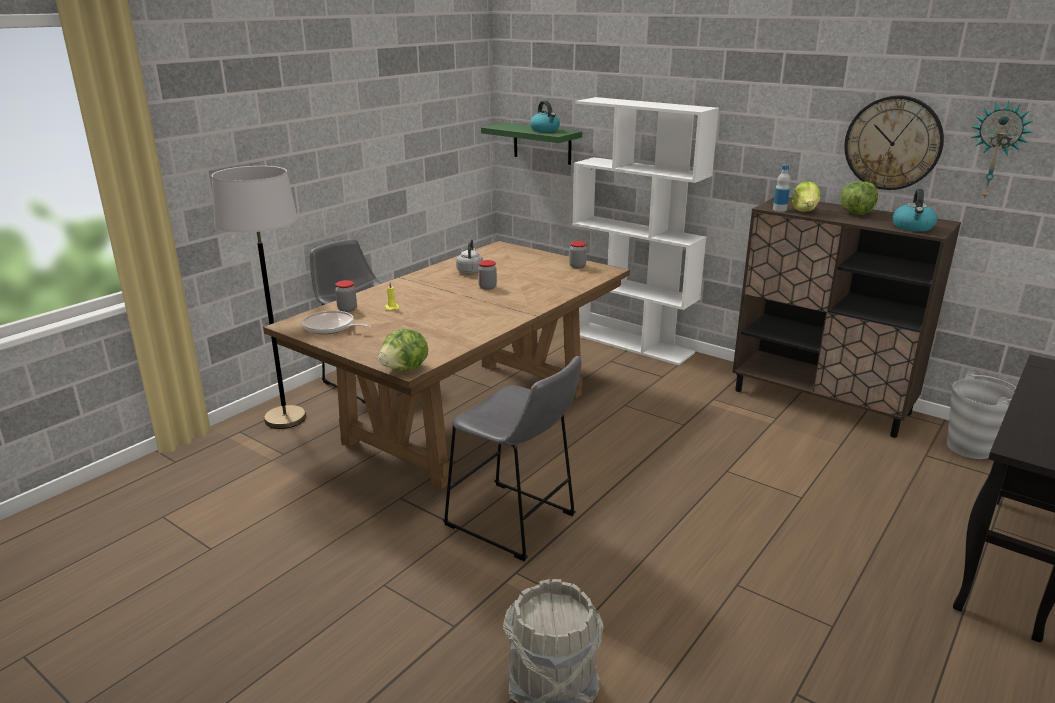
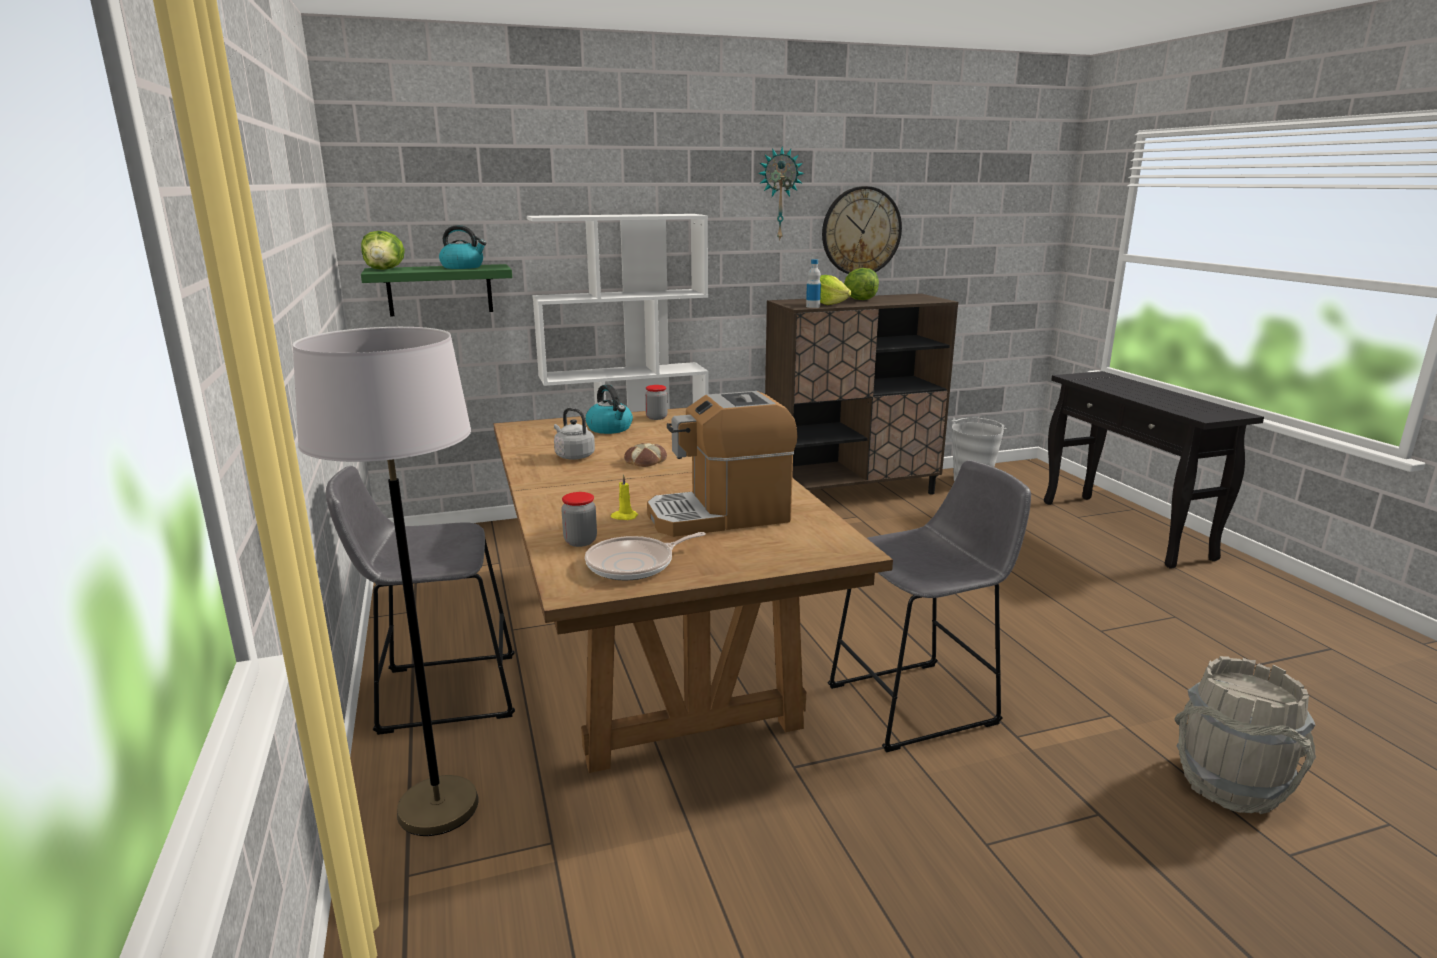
camera: 55 degrees left, 5 degrees down
lettuce [378,329,428,371] -> lettuce moved to [361,231,405,270]
jar [478,260,497,290] -> bread [624,443,667,467]
kettle [893,189,937,232] -> kettle moved to [585,384,633,434]
wall clock [971,101,1033,200] -> wall clock moved to [758,147,804,241]
none -> coffee machine [647,391,798,537]

